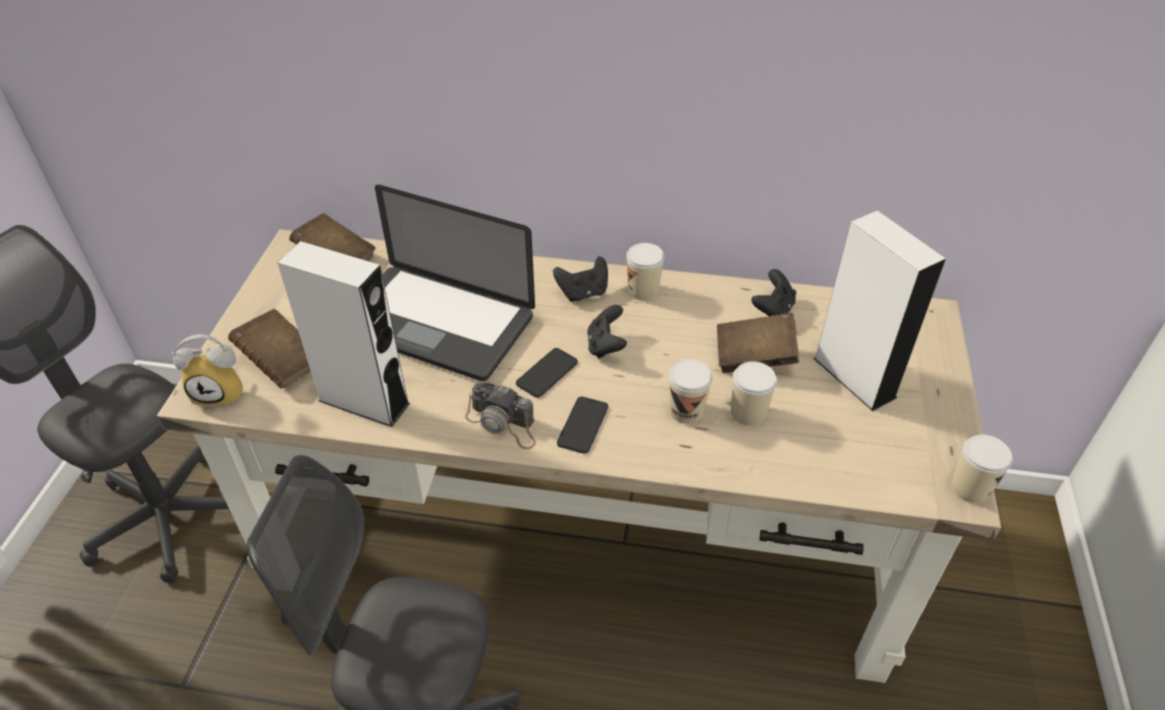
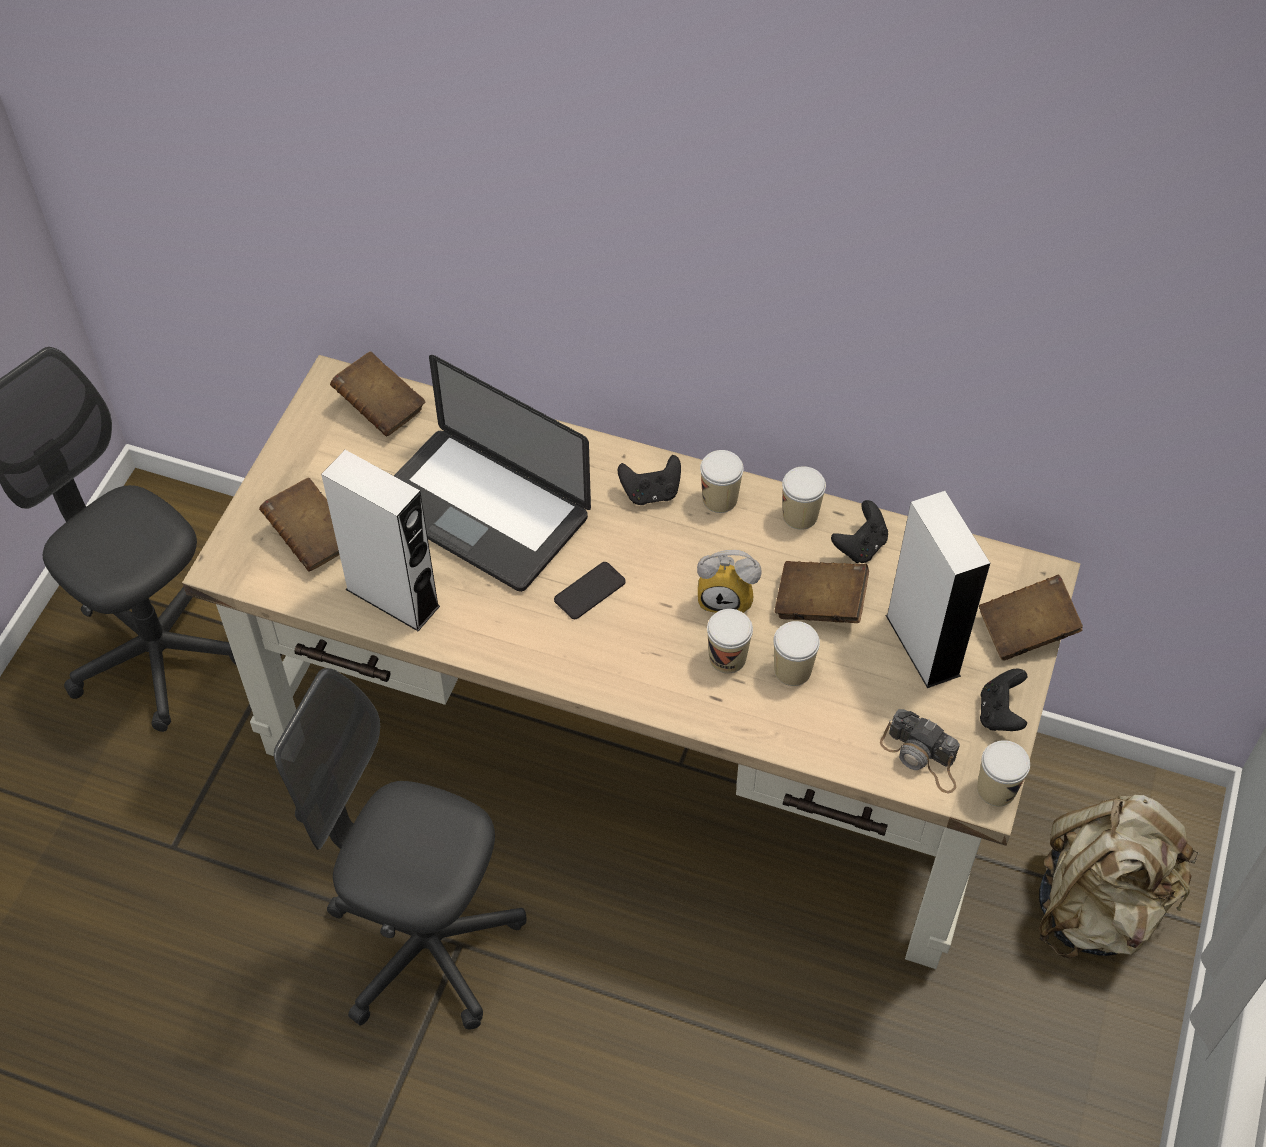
camera: 10 degrees right, 10 degrees up
alarm clock [172,334,244,406] -> alarm clock moved to [697,550,761,613]
camera [465,382,536,449] -> camera moved to [880,709,960,793]
phone [557,397,608,454] -> none
black game controller [587,305,627,358] -> black game controller moved to [980,669,1027,731]
none -> cup [782,466,826,530]
none -> brown book [979,574,1083,661]
none -> beige backpack [1039,795,1199,958]

